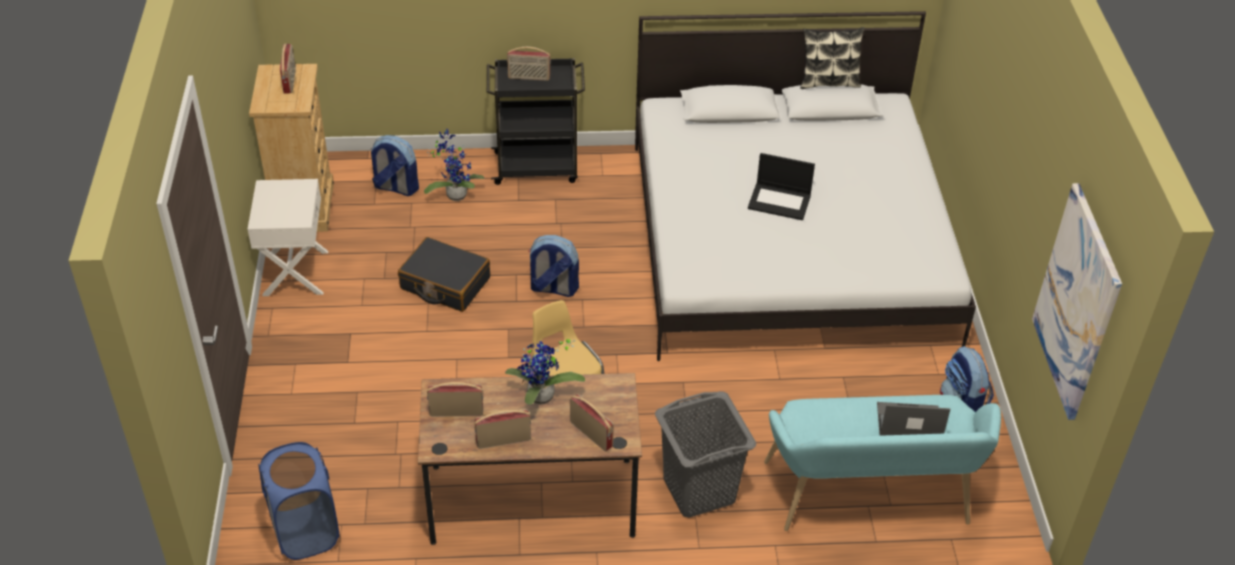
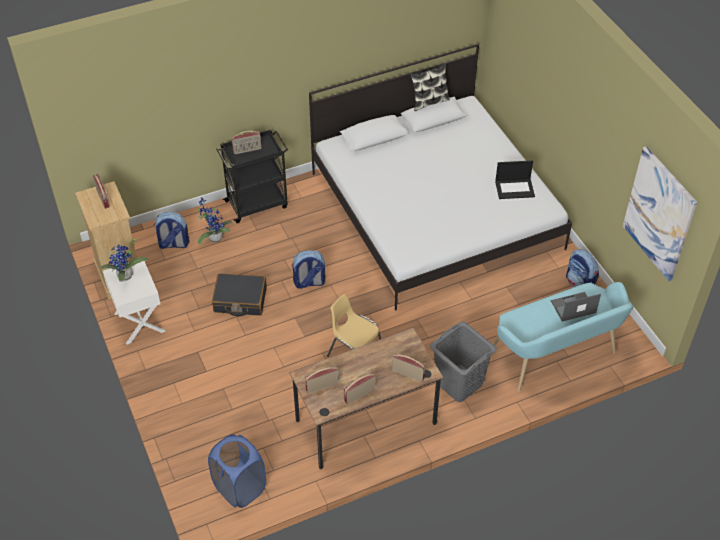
camera: 20 degrees left, 5 degrees up
potted plant [505,339,585,405] -> potted plant moved to [101,238,148,282]
laptop [748,153,815,220] -> laptop moved to [495,160,535,199]

